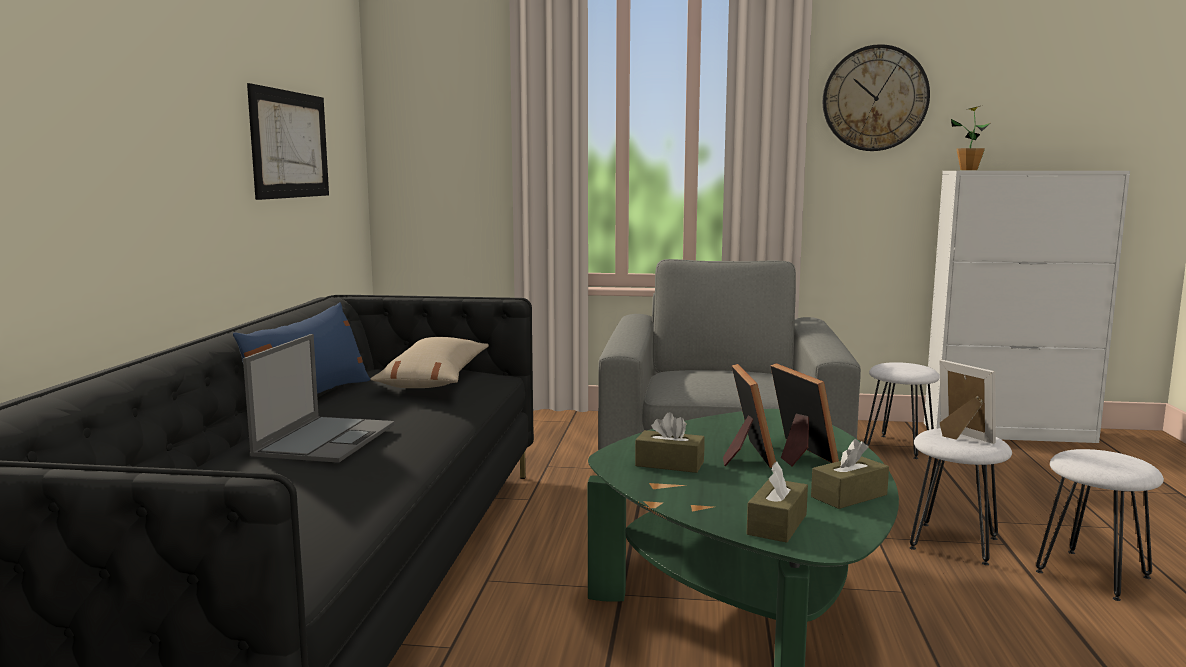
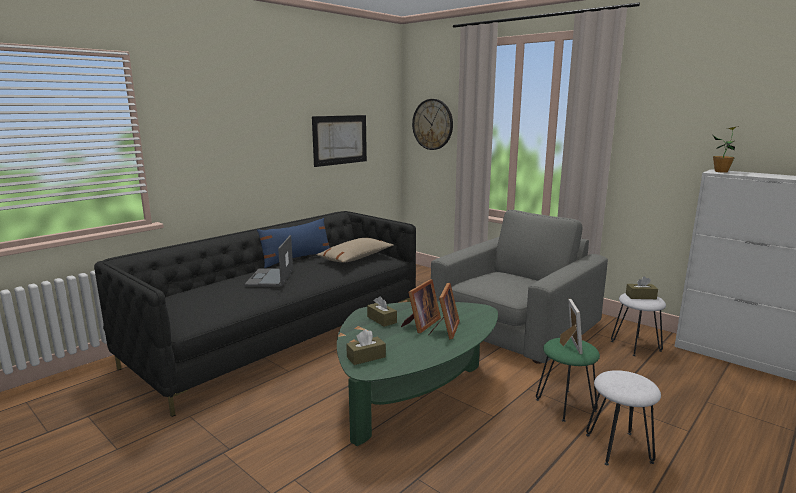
camera: 35 degrees right, 5 degrees up
laptop [243,334,395,463] -> laptop turned 135 degrees clockwise [244,235,293,286]
brown tissue box [811,439,889,509] -> brown tissue box moved to [626,276,658,299]
wall clock [823,44,930,151] -> wall clock moved to [412,99,453,150]
white stool [910,428,1012,565] -> green stool [536,338,600,422]

